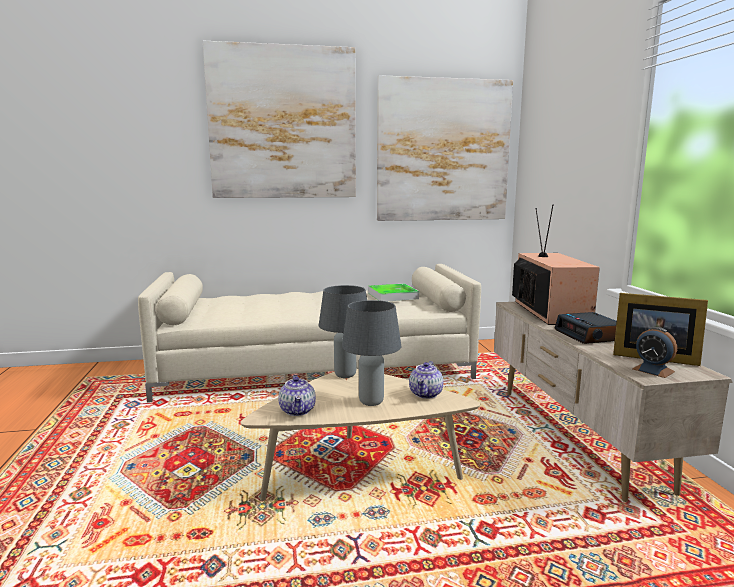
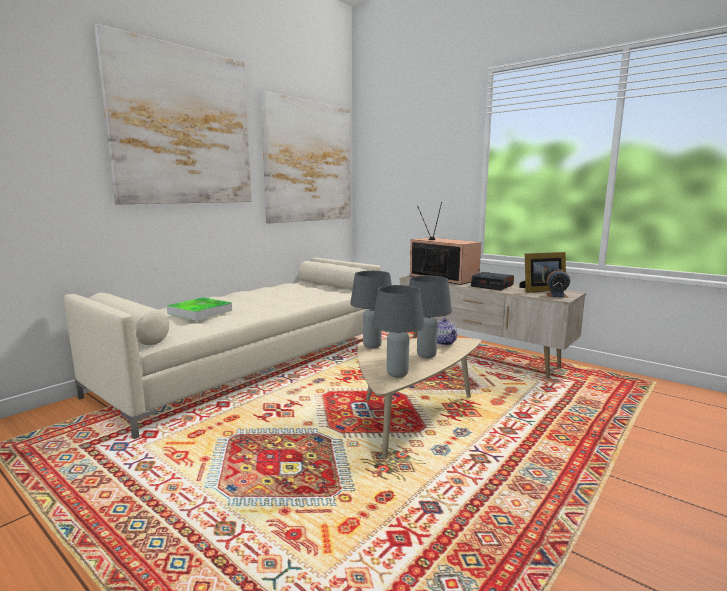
camera: 40 degrees left, 0 degrees up
teapot [278,375,316,416] -> grey table lamp [372,285,425,378]
tray [368,283,419,302] -> tray moved to [167,297,232,321]

